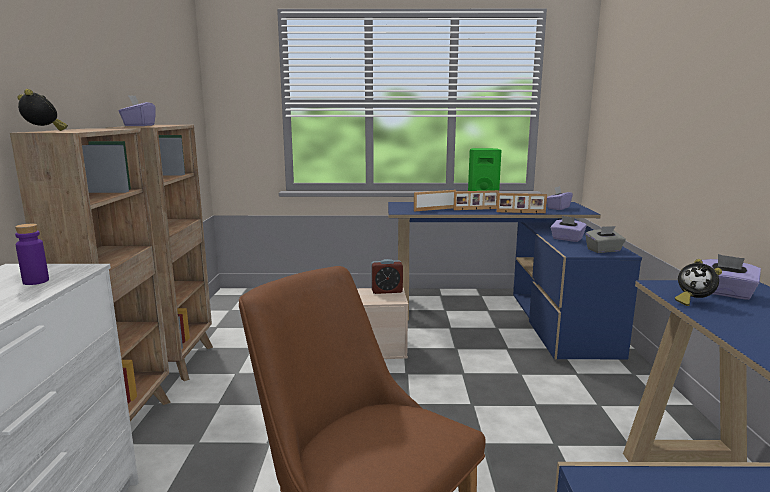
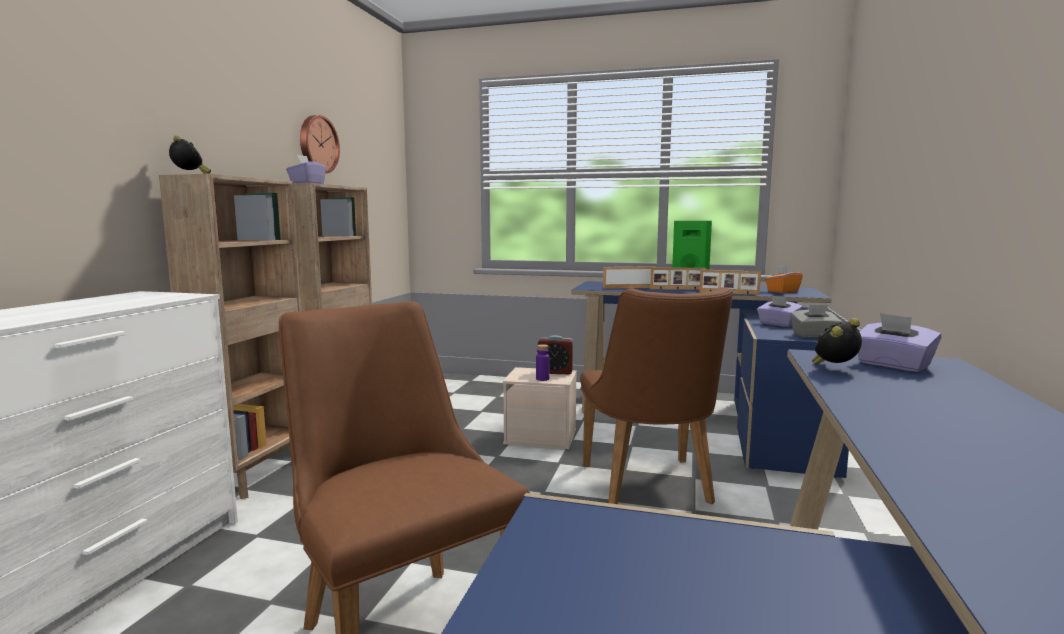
camera: 15 degrees right, 5 degrees down
purple bottle [15,224,49,285] -> purple bottle moved to [536,344,550,381]
purple tissue box [547,186,573,210] -> orange tissue box [765,265,803,293]
alarm clock [675,259,722,306] -> alarm clock turned 90 degrees clockwise [812,318,862,365]
none -> wall clock [300,115,340,173]
none -> brown chair [580,287,733,504]

